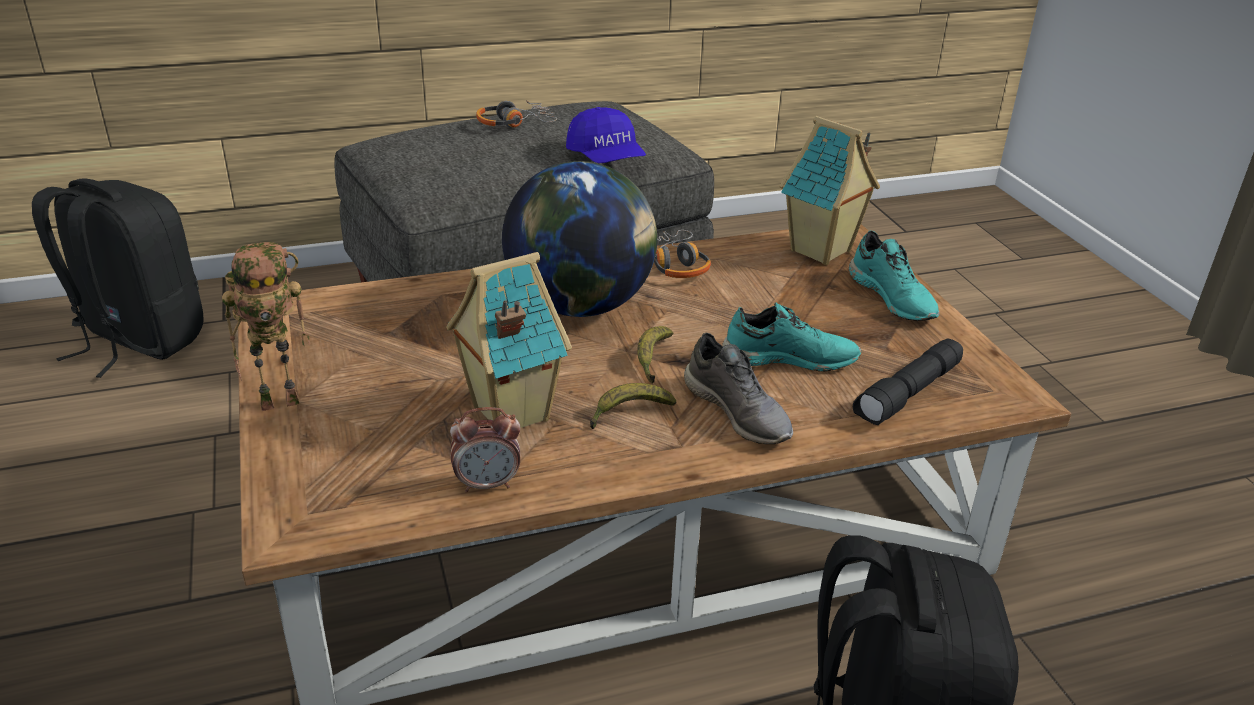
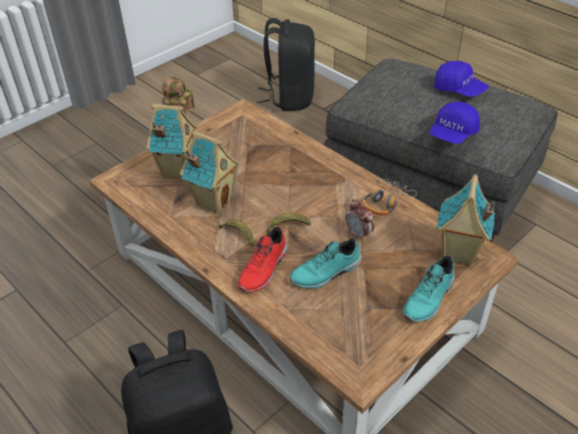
camera: 65 degrees right, 10 degrees up
alarm clock [450,407,520,493] -> alarm clock moved to [345,199,375,241]
headphones [476,100,557,128] -> blue cap [434,61,489,97]
globe [502,161,657,317] -> none
grey shoe [684,332,793,444] -> red shoe [238,227,288,292]
turquoise shoe [722,302,861,371] -> turquoise shoe turned 90 degrees clockwise [290,239,362,289]
black flashlight [853,339,963,425] -> none
none -> toy house [146,104,197,178]

